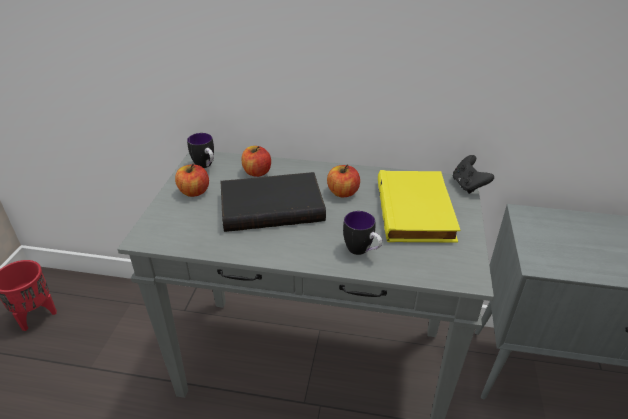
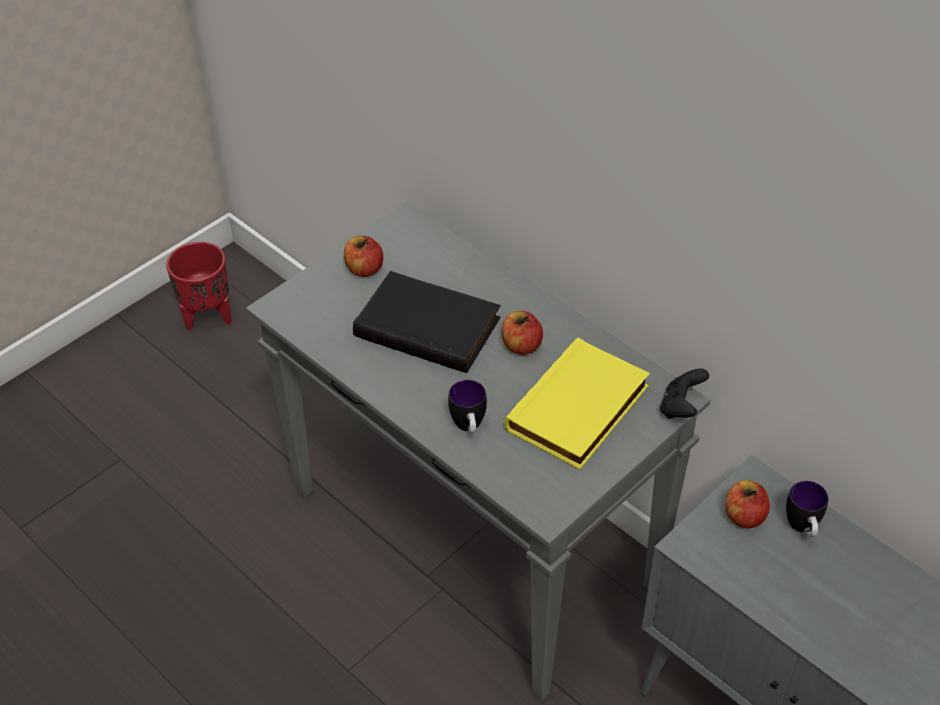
camera: 35 degrees right, 10 degrees up
mug [187,133,214,168] -> mug moved to [786,481,829,537]
apple [241,146,271,177] -> apple moved to [725,480,770,528]

